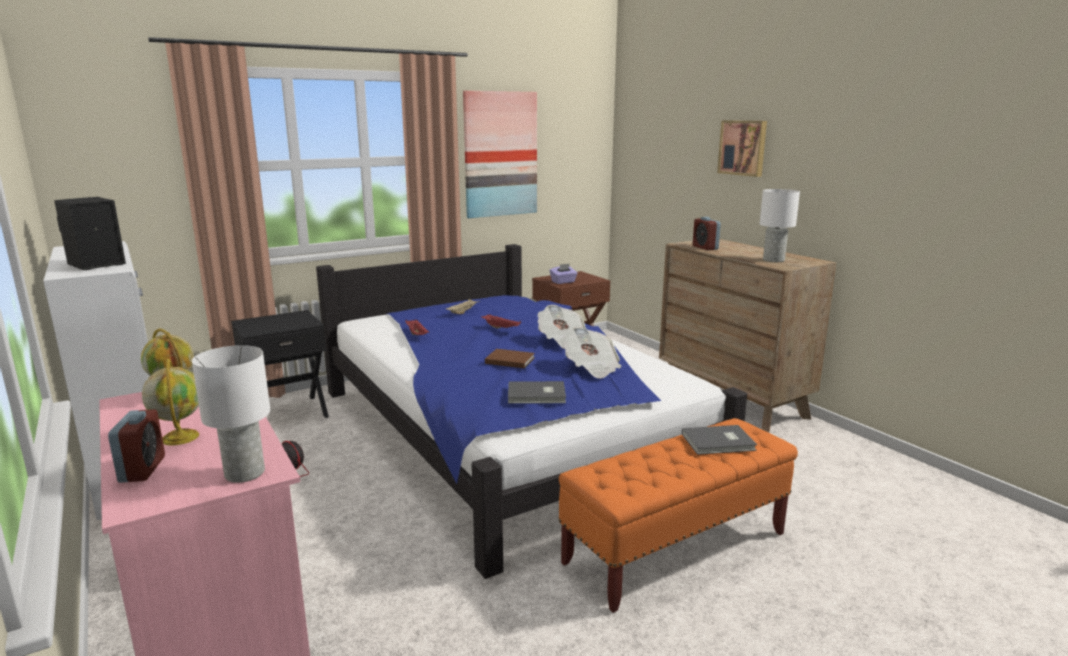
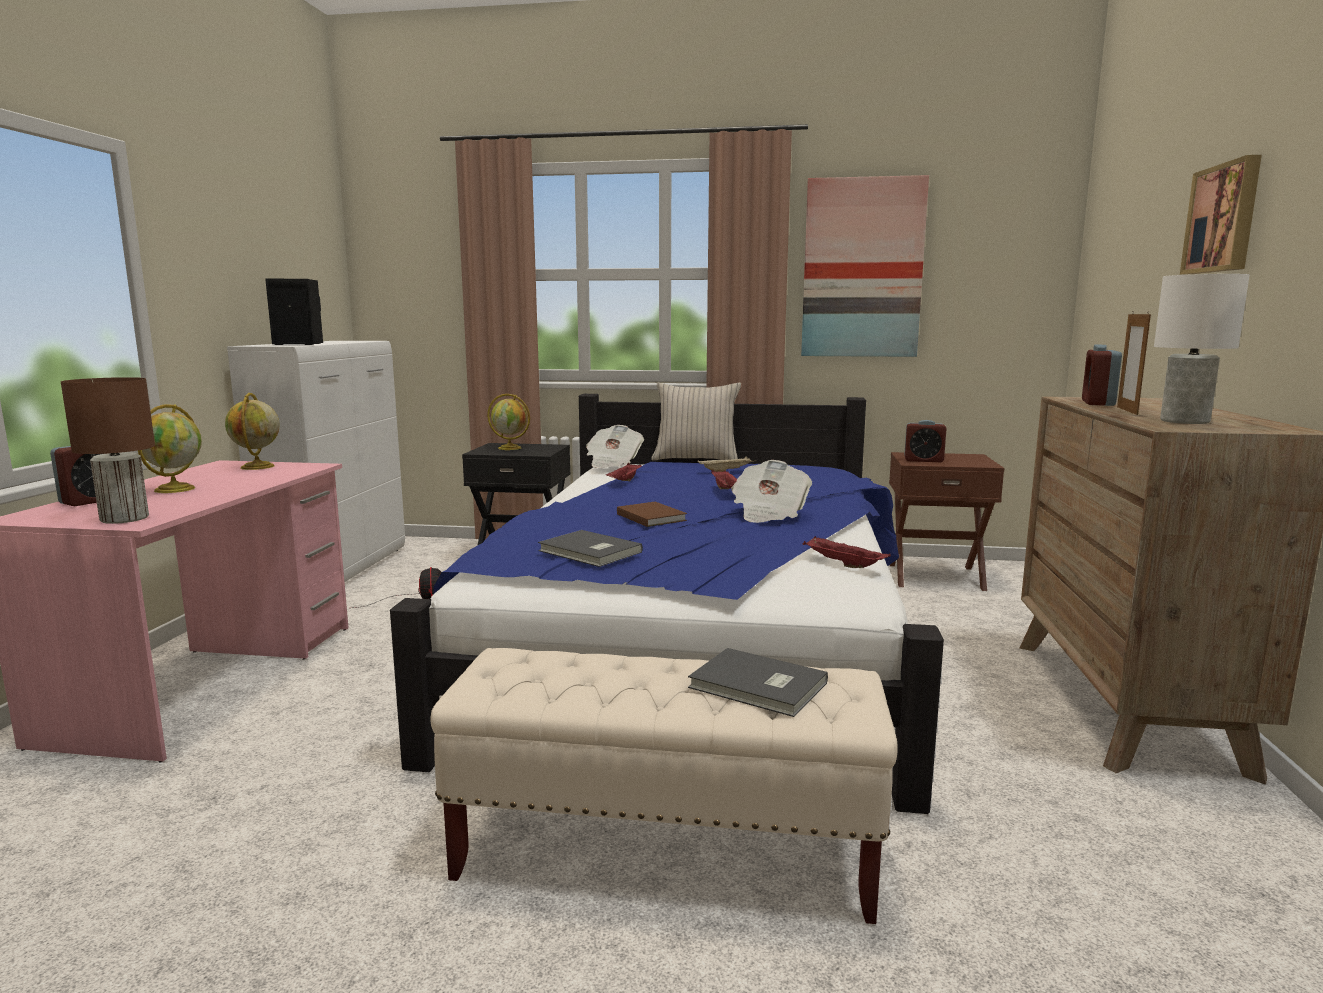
camera: 40 degrees right, 5 degrees down
white table lamp [192,345,270,483] -> brown table lamp [61,377,155,524]
purple tissue box [550,264,578,284] -> alarm clock [904,420,947,462]
orange bench [559,418,798,613] -> beige bench [430,648,897,924]
newspaper [563,327,622,379] -> newspaper moved to [586,425,644,468]
none -> globe [487,394,530,450]
none -> beige pillow [651,383,741,461]
none -> red tray [802,536,891,568]
none -> picture frame [1117,311,1151,415]

